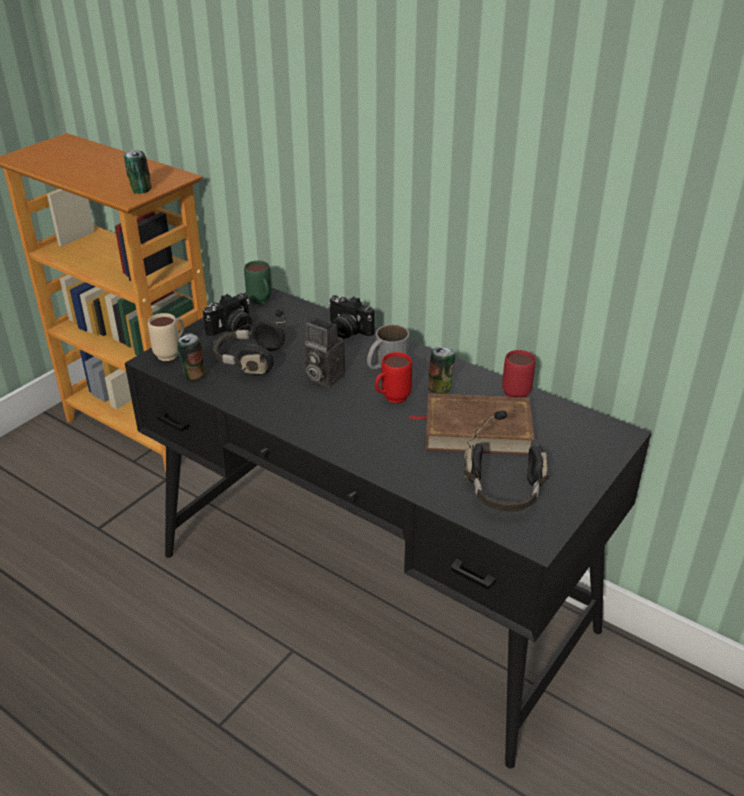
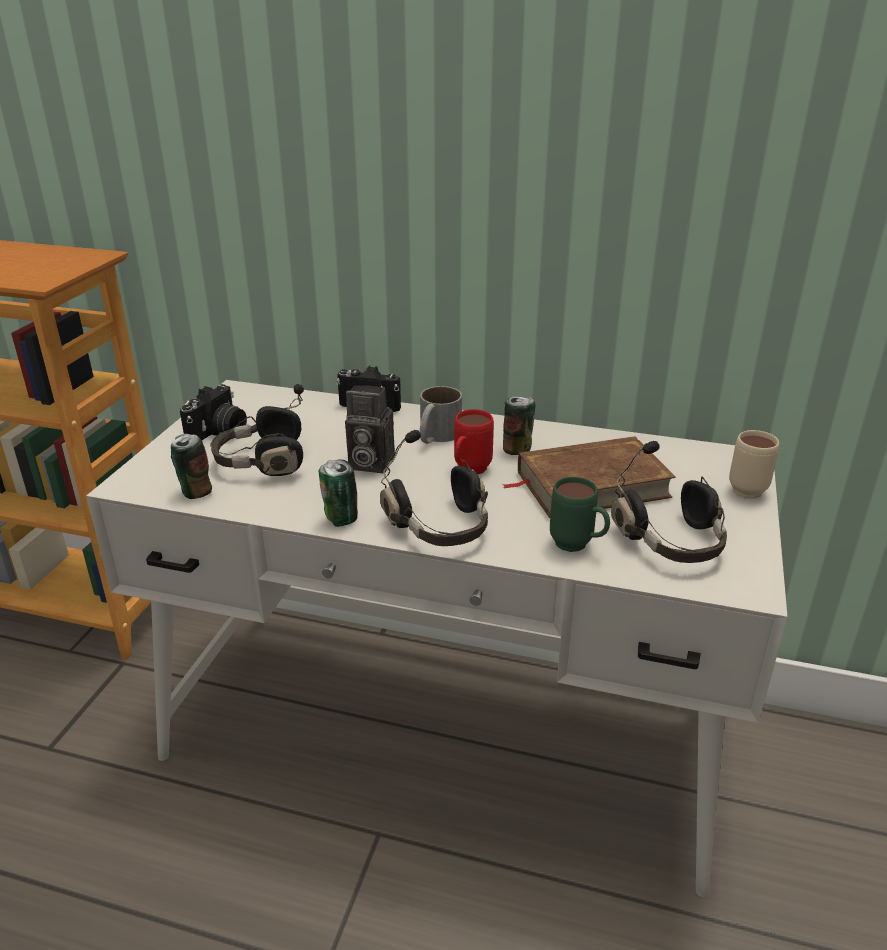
camera: 20 degrees left, 5 degrees down
can [123,150,152,194] -> can moved to [319,460,358,527]
black desk [125,288,651,768] -> white desk [86,380,787,897]
beige mug [148,313,184,361] -> beige mug moved to [729,430,779,499]
green mug [244,261,272,305] -> green mug moved to [550,477,610,552]
red mug [502,350,536,398] -> none
none -> black headphones [380,430,488,546]

